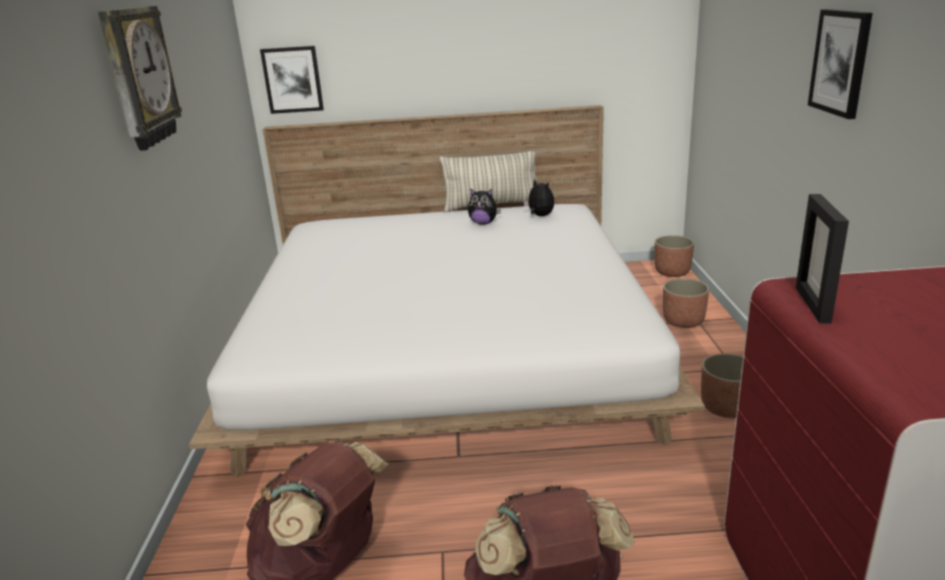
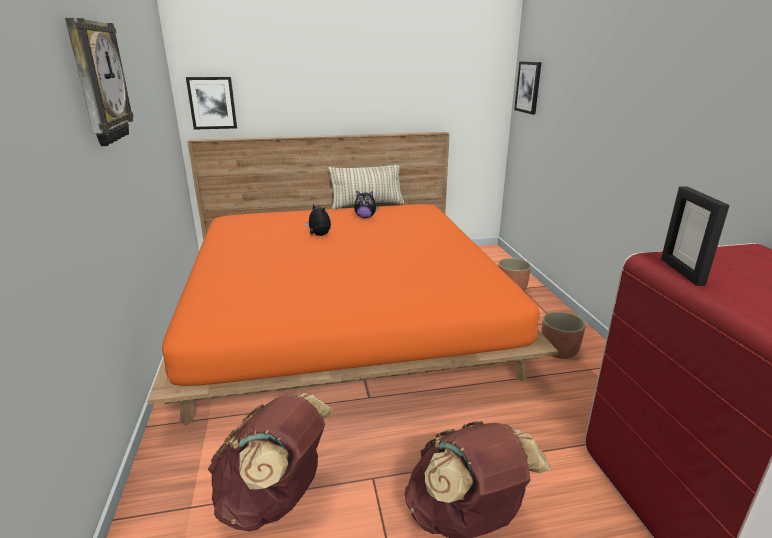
camera: 10 degrees left, 0 degrees up
white bed [189,105,705,478] -> orange bed [147,132,558,426]
plush toy [524,179,554,216] -> plush toy moved to [305,203,331,236]
planter [655,235,694,277] -> none
picture [808,9,873,119] -> picture moved to [514,62,542,114]

